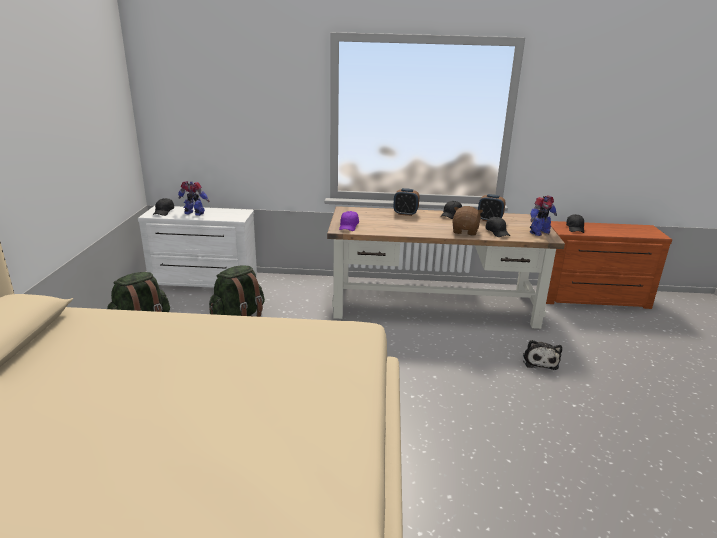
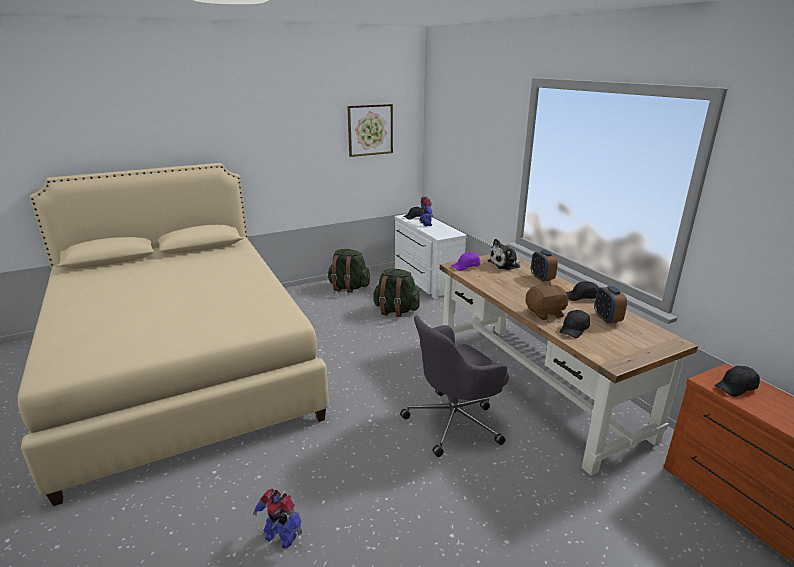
camera: 60 degrees right, 0 degrees up
plush toy [523,340,562,370] -> plush toy moved to [488,239,523,270]
toy robot [530,195,557,236] -> toy robot moved to [253,489,302,549]
none -> picture [347,104,393,157]
none -> grey office chair [400,316,509,457]

